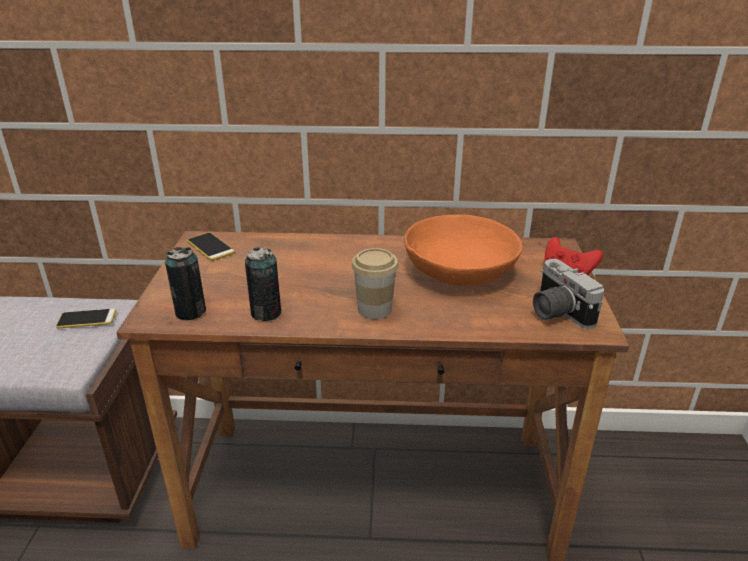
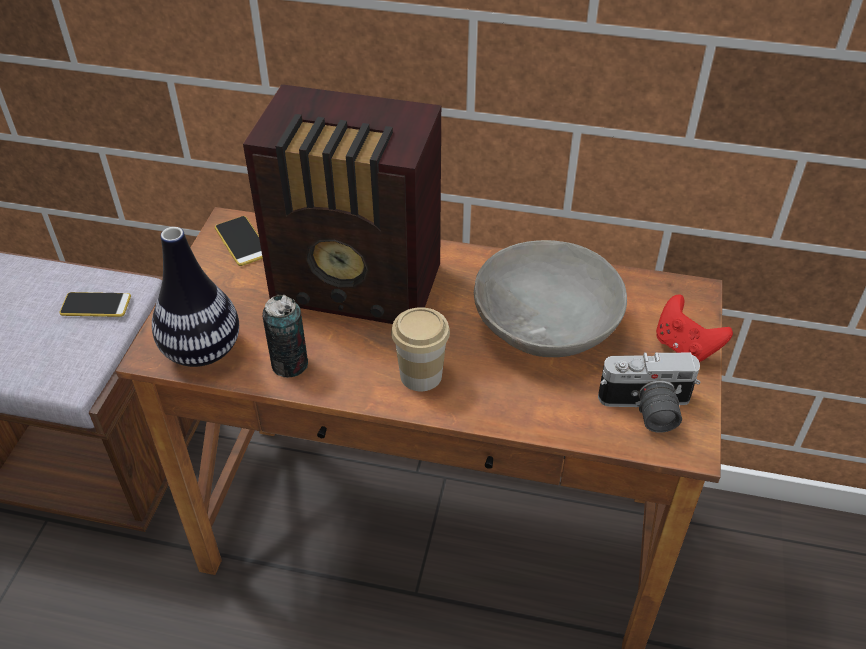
camera: 10 degrees right, 15 degrees up
can [165,247,206,321] -> vase [152,227,239,367]
orange bowl [405,215,522,286] -> grey bowl [474,240,627,357]
camera [533,259,604,329] -> camera turned 75 degrees counterclockwise [598,352,700,433]
none -> radio [243,84,441,324]

